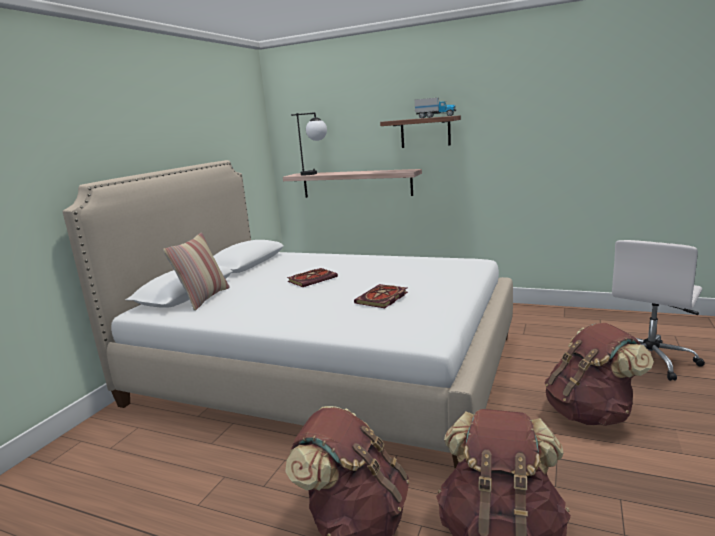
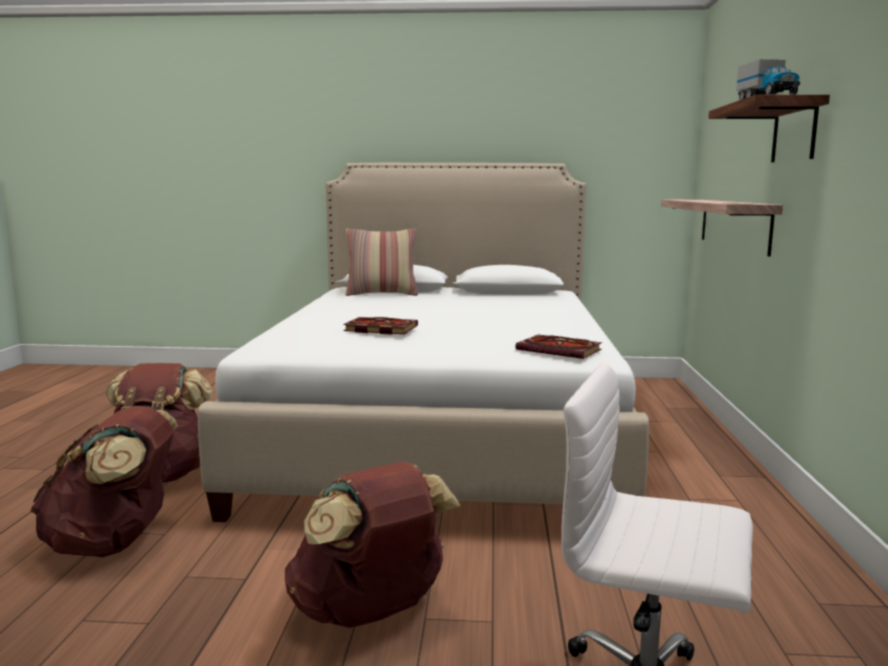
camera: 70 degrees right, 5 degrees down
book [287,268,338,287] -> book moved to [516,335,602,359]
table lamp [291,112,327,175] -> none

